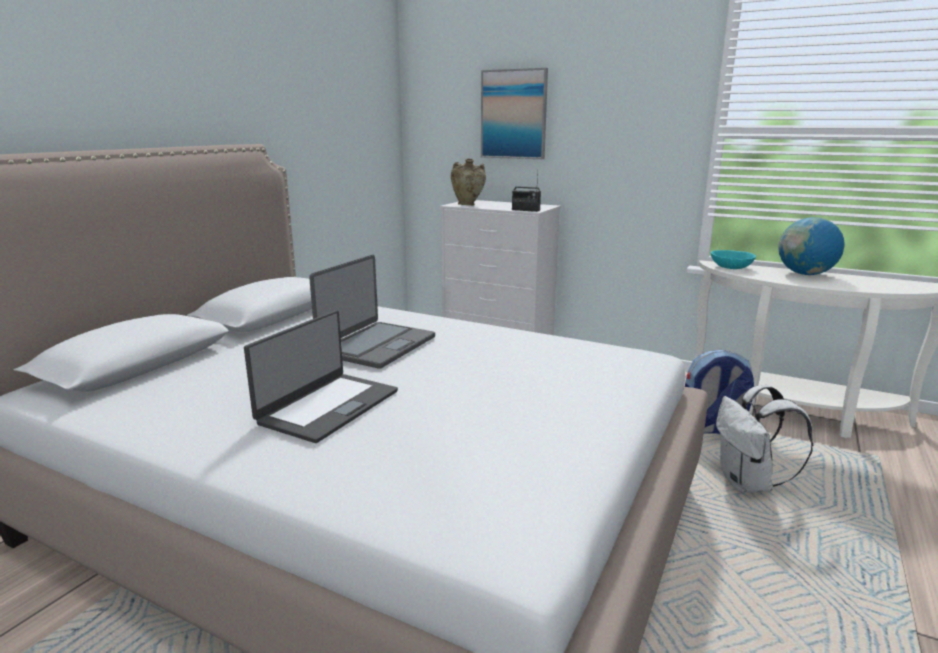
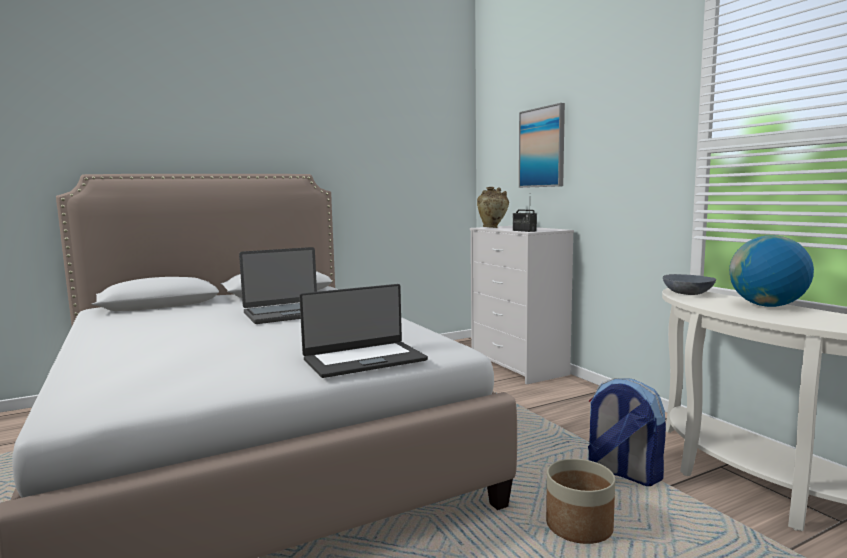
camera: 35 degrees right, 10 degrees down
laptop [244,310,398,443] -> laptop moved to [299,284,428,378]
turquoise bowl [711,250,756,269] -> grey bowl [663,274,716,295]
white backpack [716,384,813,493] -> planter [546,459,615,544]

